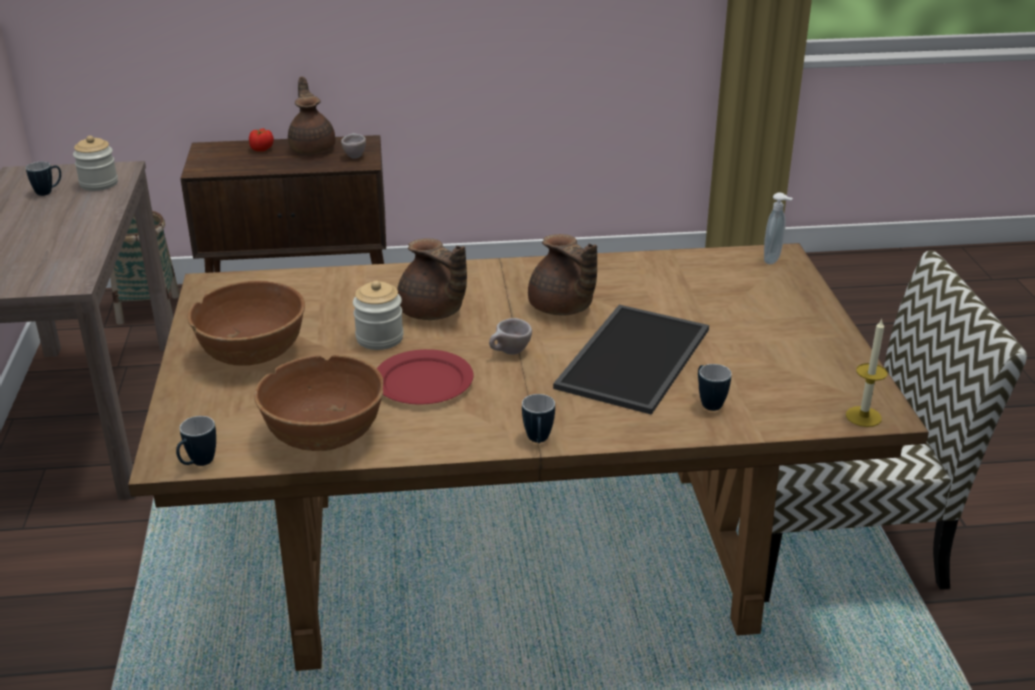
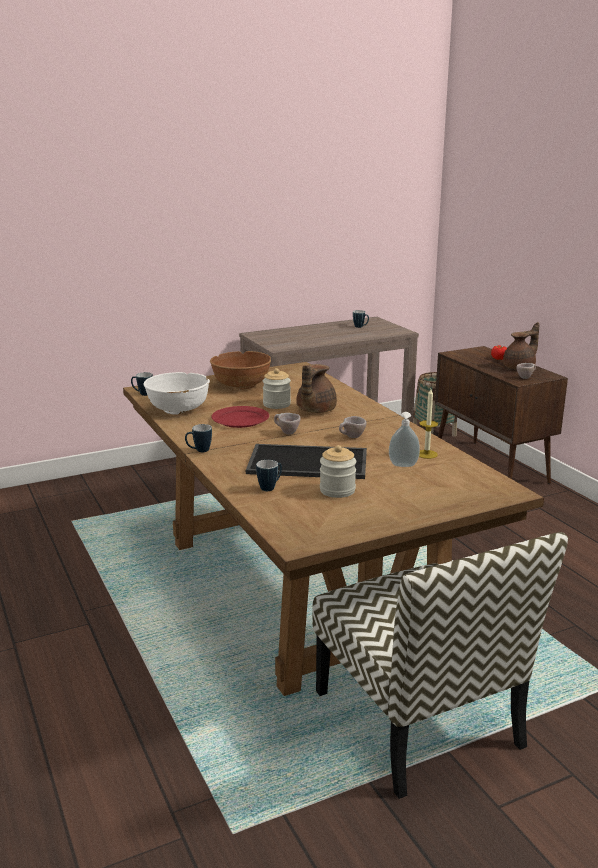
camera: 70 degrees right, 10 degrees down
jar [73,136,118,191] -> jar moved to [320,445,356,498]
brown bowl [254,355,383,451] -> white bowl [144,372,210,415]
brown teapot [528,234,597,315] -> beige cup [339,416,367,438]
soap dispenser [764,193,793,264] -> soap dispenser moved to [389,412,420,467]
candle [846,319,888,427] -> candle moved to [419,389,438,459]

